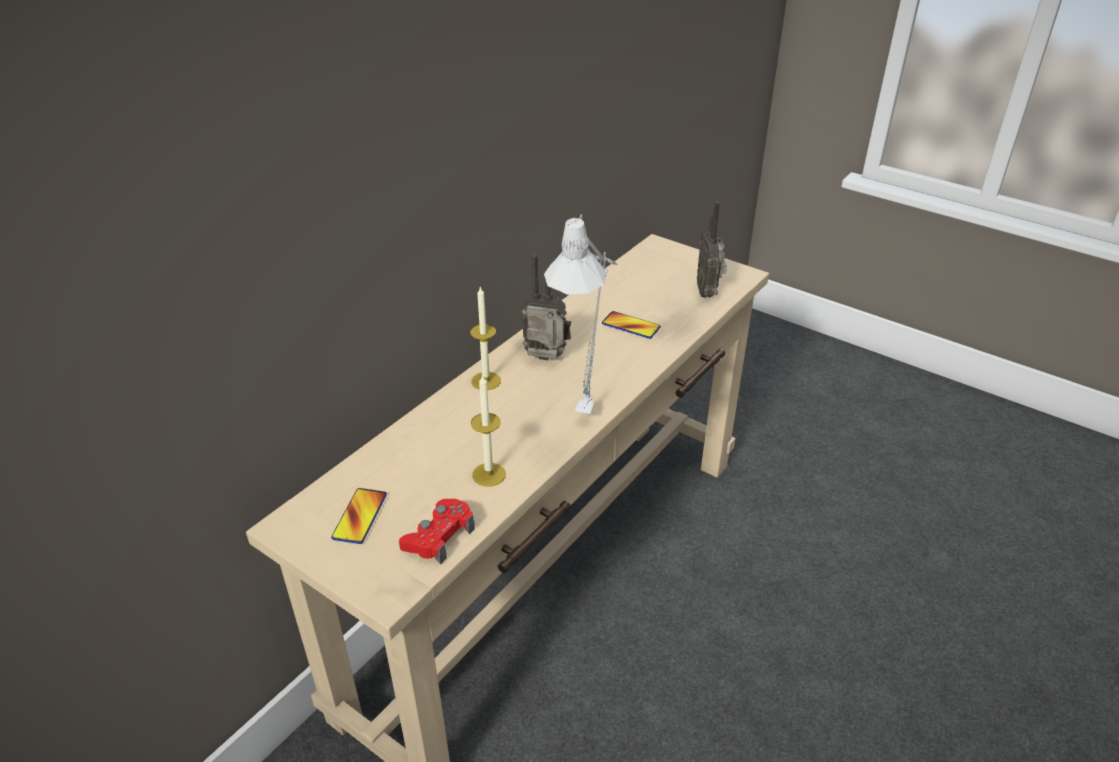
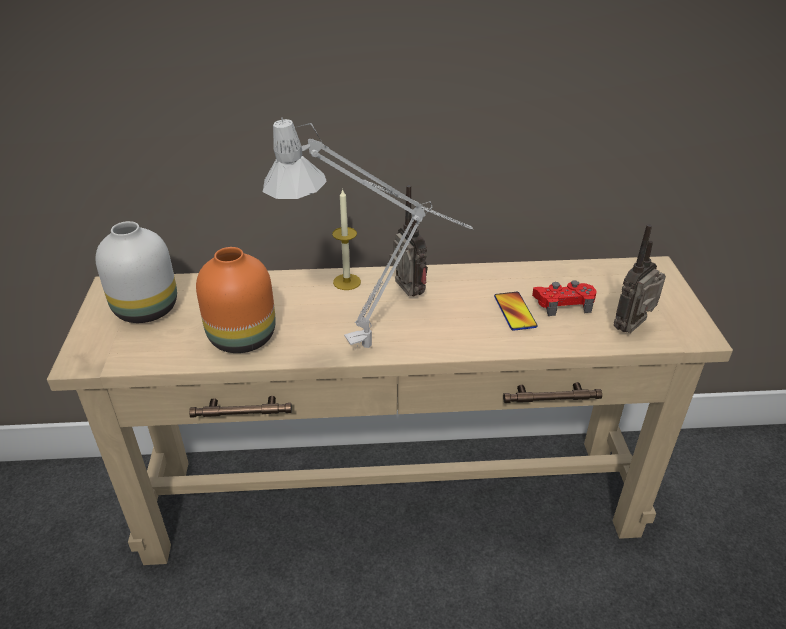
camera: 50 degrees right, 0 degrees up
phone [331,488,387,544] -> white vase [96,221,177,323]
red game controller [399,499,475,564] -> red game controller moved to [532,280,596,316]
candle [471,374,506,486] -> orange vase [196,247,276,353]

